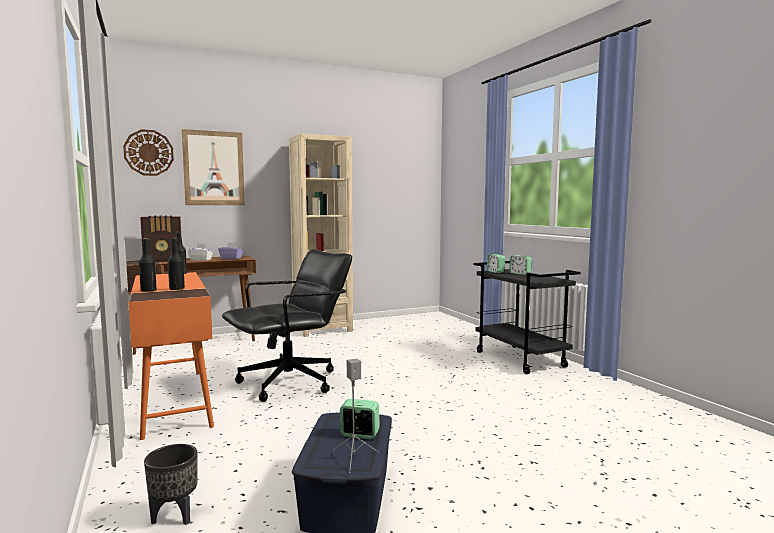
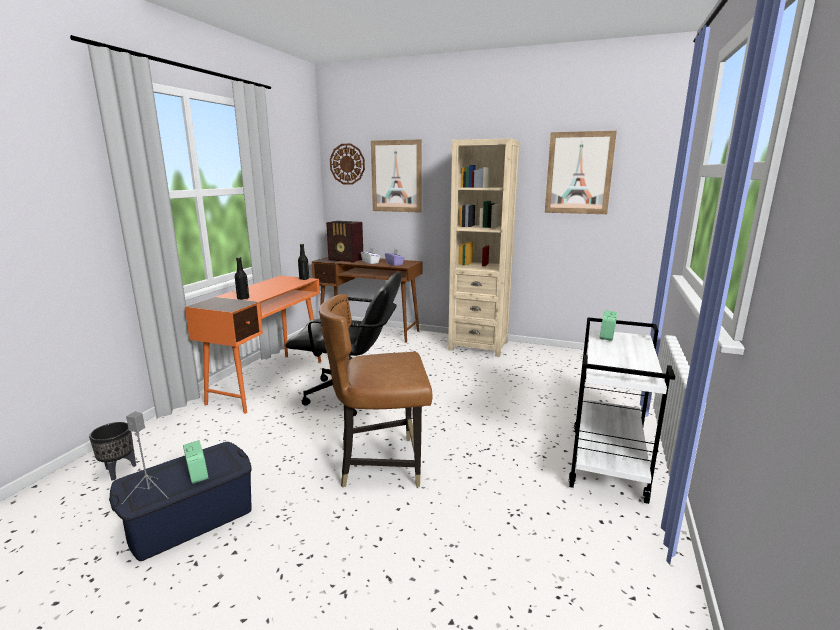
camera: 45 degrees right, 10 degrees up
black bottle [139,238,157,292] -> none
black cart [474,261,581,374] -> white cart [569,317,675,504]
alarm clock [509,255,532,275] -> none
none -> brown chair [319,294,433,488]
none -> picture [545,131,617,214]

